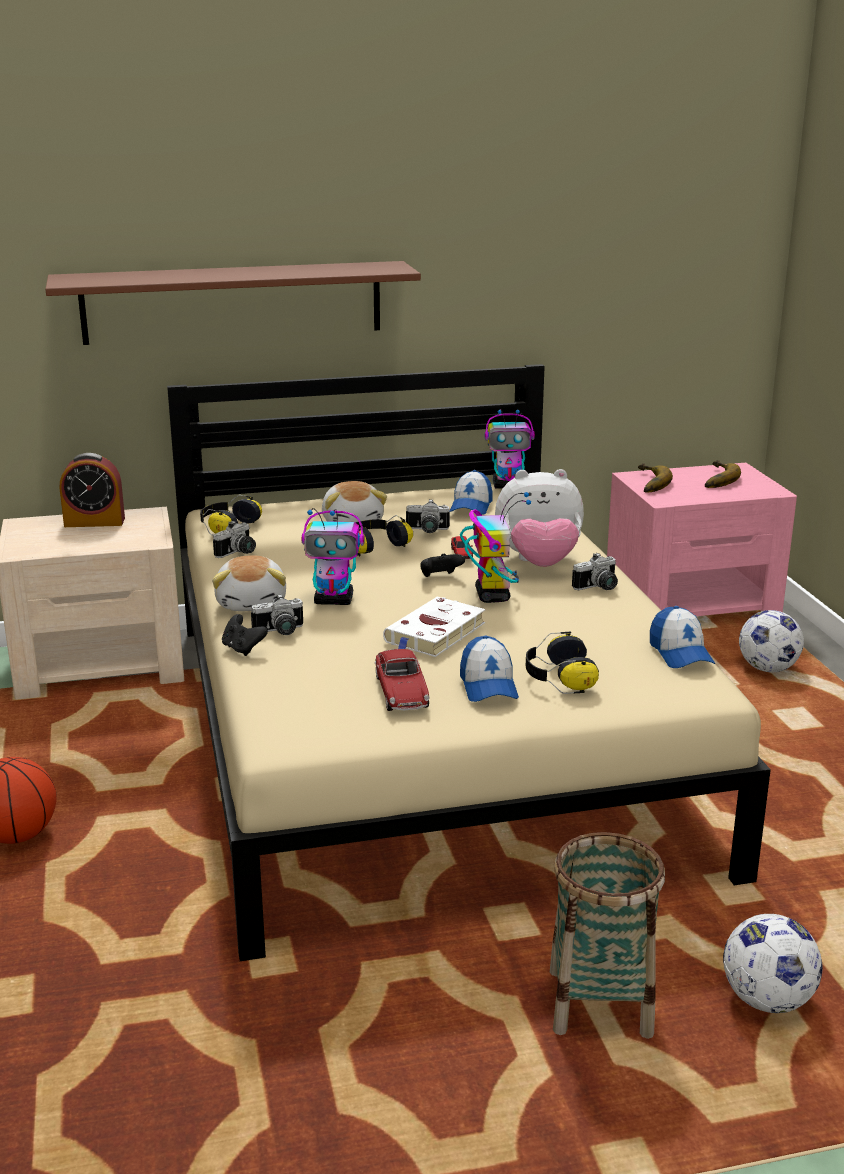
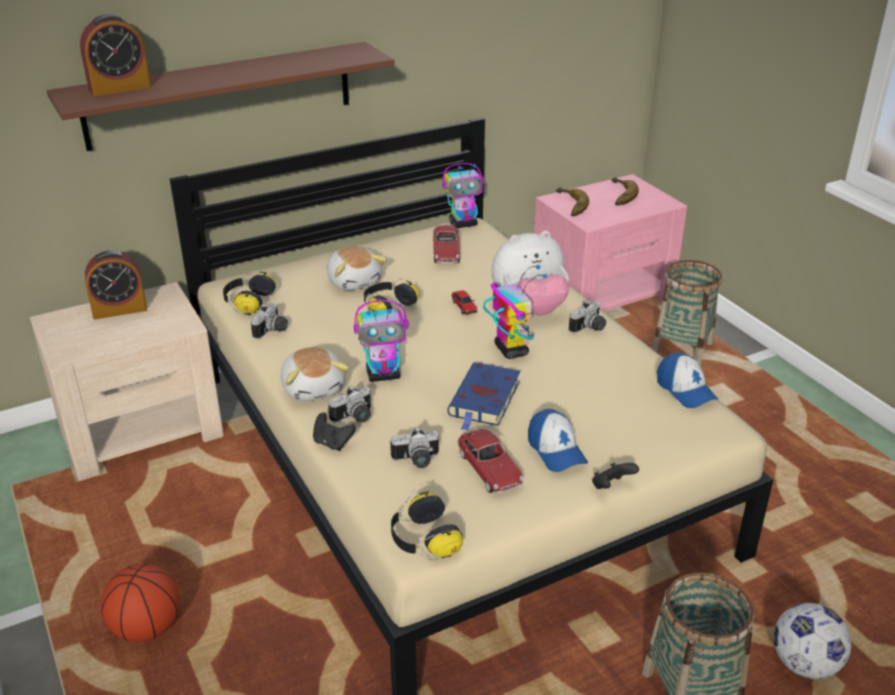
camera: 15 degrees left, 10 degrees up
white book [383,597,485,657] -> blue book [447,362,520,431]
camera [406,499,450,533] -> camera moved to [390,427,438,468]
black game controller [420,554,465,577] -> black game controller moved to [592,463,639,489]
cap [449,470,493,515] -> toy car [433,225,460,263]
headphones [526,632,599,694] -> headphones moved to [391,491,463,561]
football [739,610,804,672] -> basket [652,260,722,366]
none -> alarm clock [80,14,151,96]

